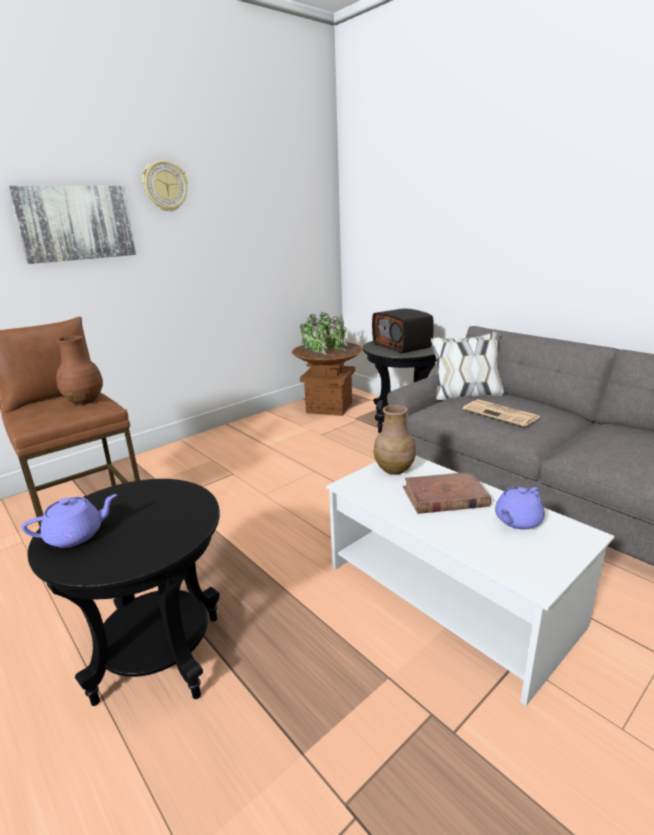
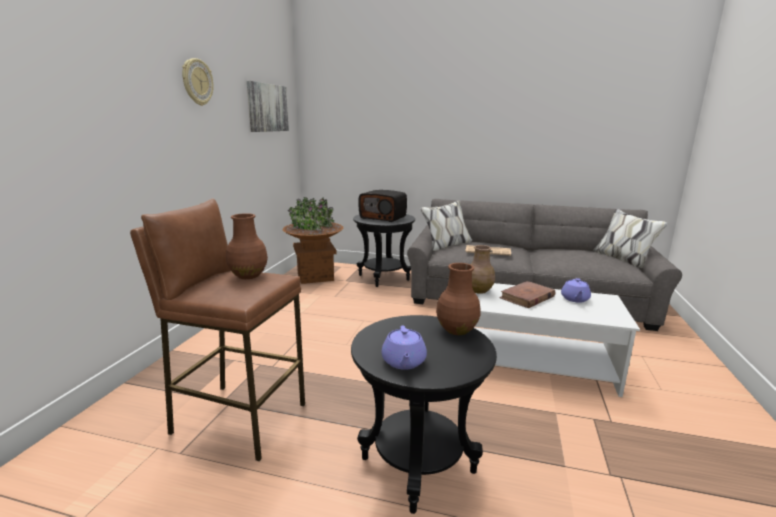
camera: 35 degrees left, 5 degrees down
picture [7,186,136,264] -> picture moved to [247,81,289,132]
purple teapot [21,494,117,548] -> purple teapot turned 150 degrees clockwise [381,325,427,370]
none -> brown vase [436,263,480,335]

